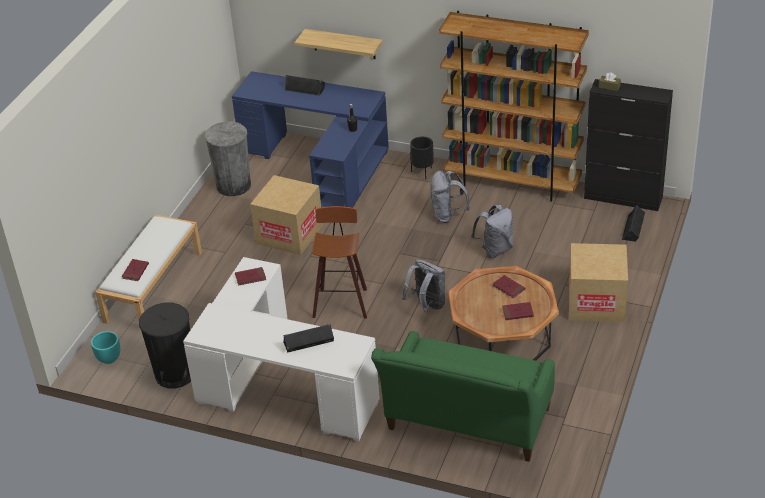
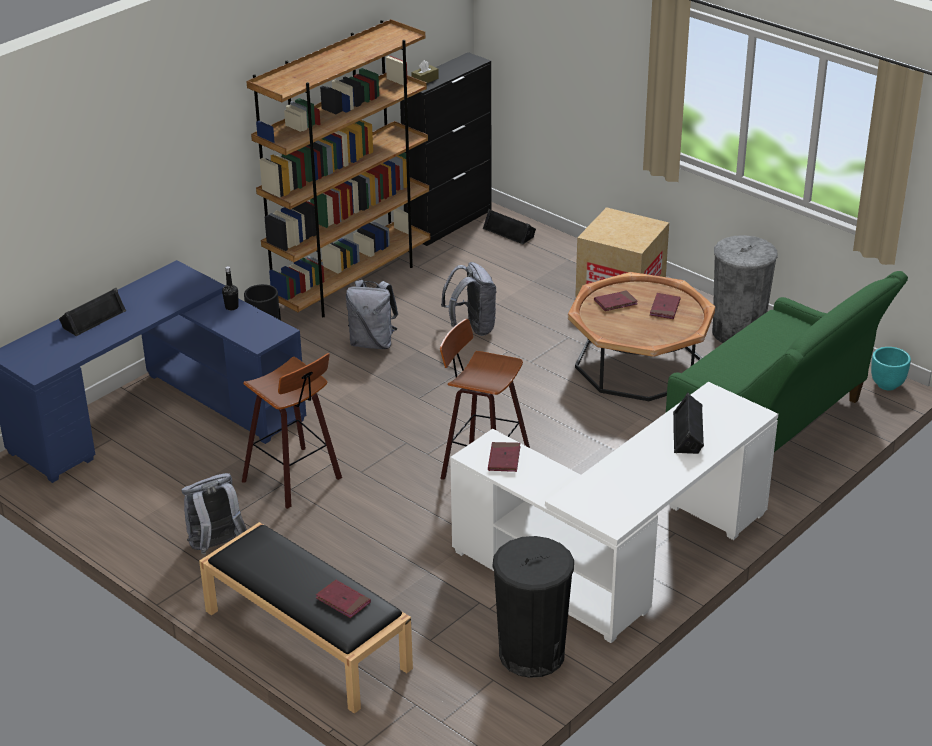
camera: 70 degrees left, 5 degrees down
turquoise planter [91,331,120,364] -> turquoise planter moved to [871,347,911,390]
white bench [95,214,202,330] -> black bench [199,522,413,714]
grey trash can [205,122,251,196] -> grey trash can moved to [712,235,778,343]
cardboard box [250,175,323,255] -> stool [242,353,342,509]
shelf [295,29,383,59] -> none
grey backpack [402,260,445,312] -> grey backpack moved to [182,473,247,555]

